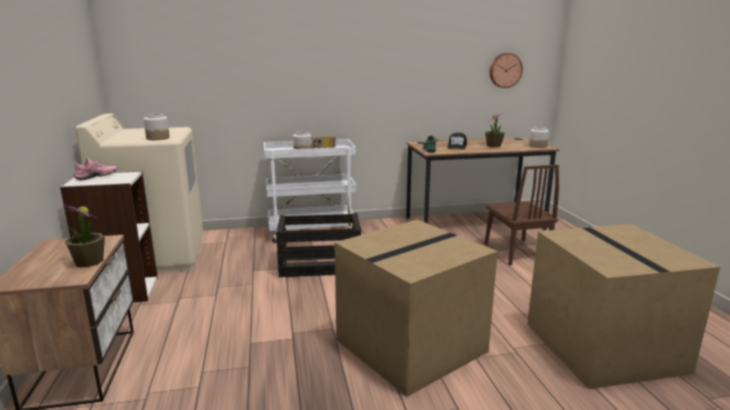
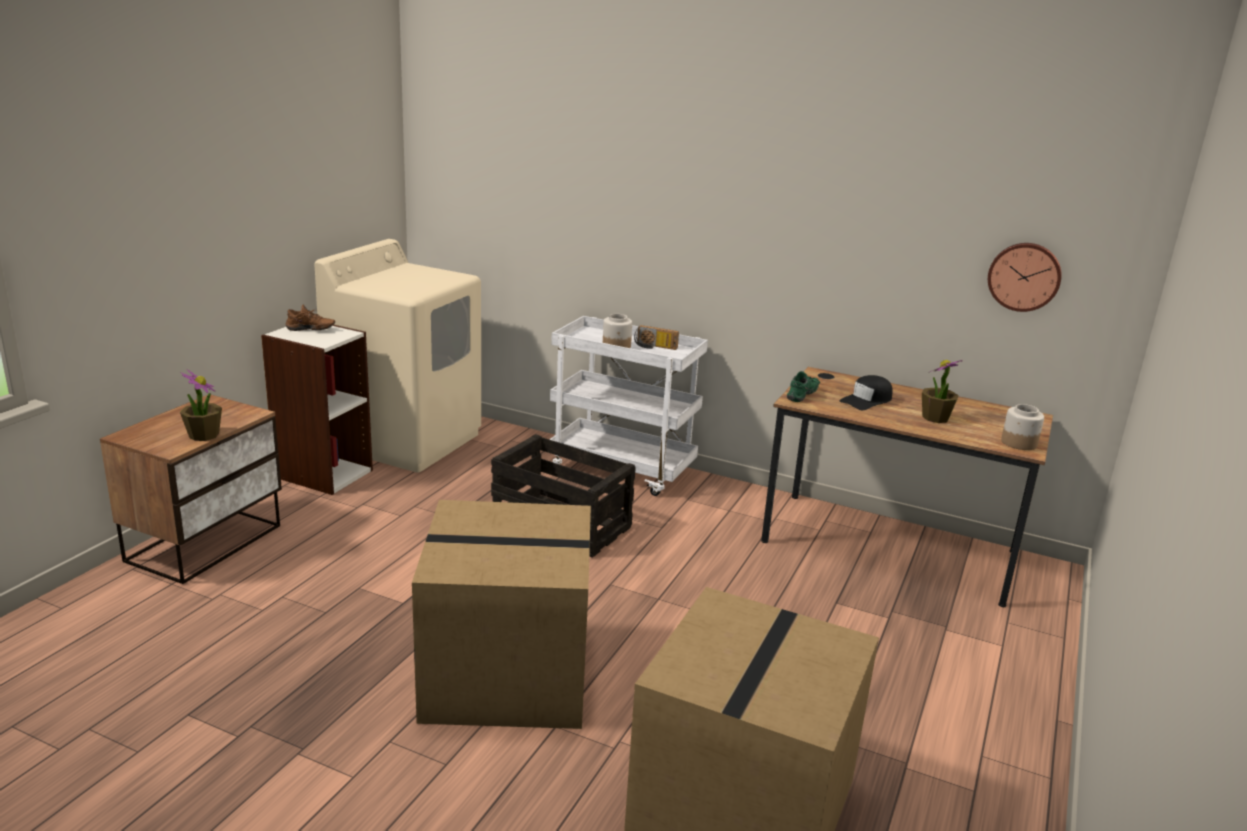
camera: 35 degrees right, 5 degrees up
pink shoe [74,158,117,181] -> brown shoe [286,305,335,331]
jar [144,114,170,140] -> none
brown chair [484,165,559,265] -> none

